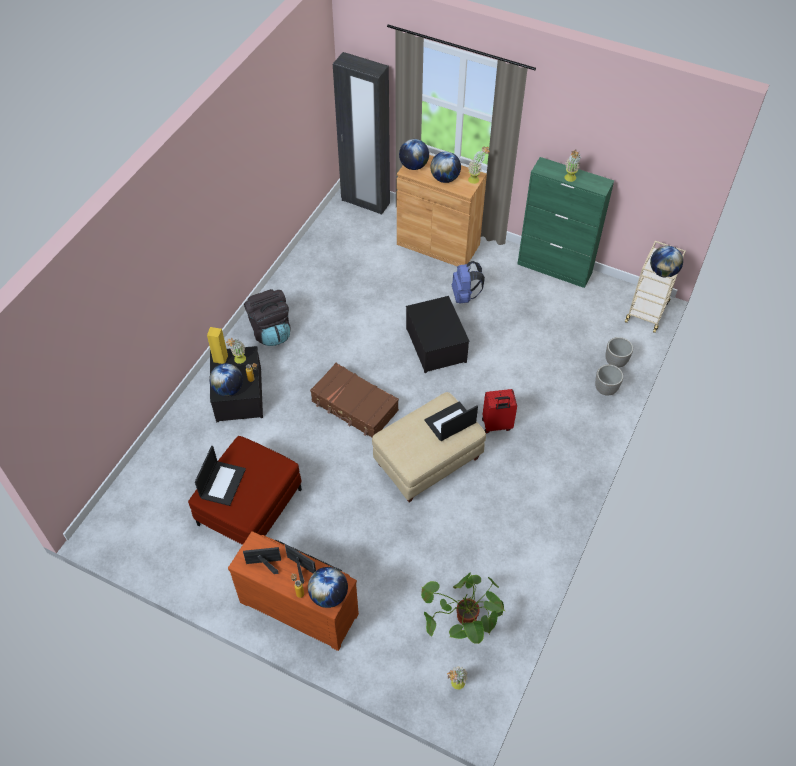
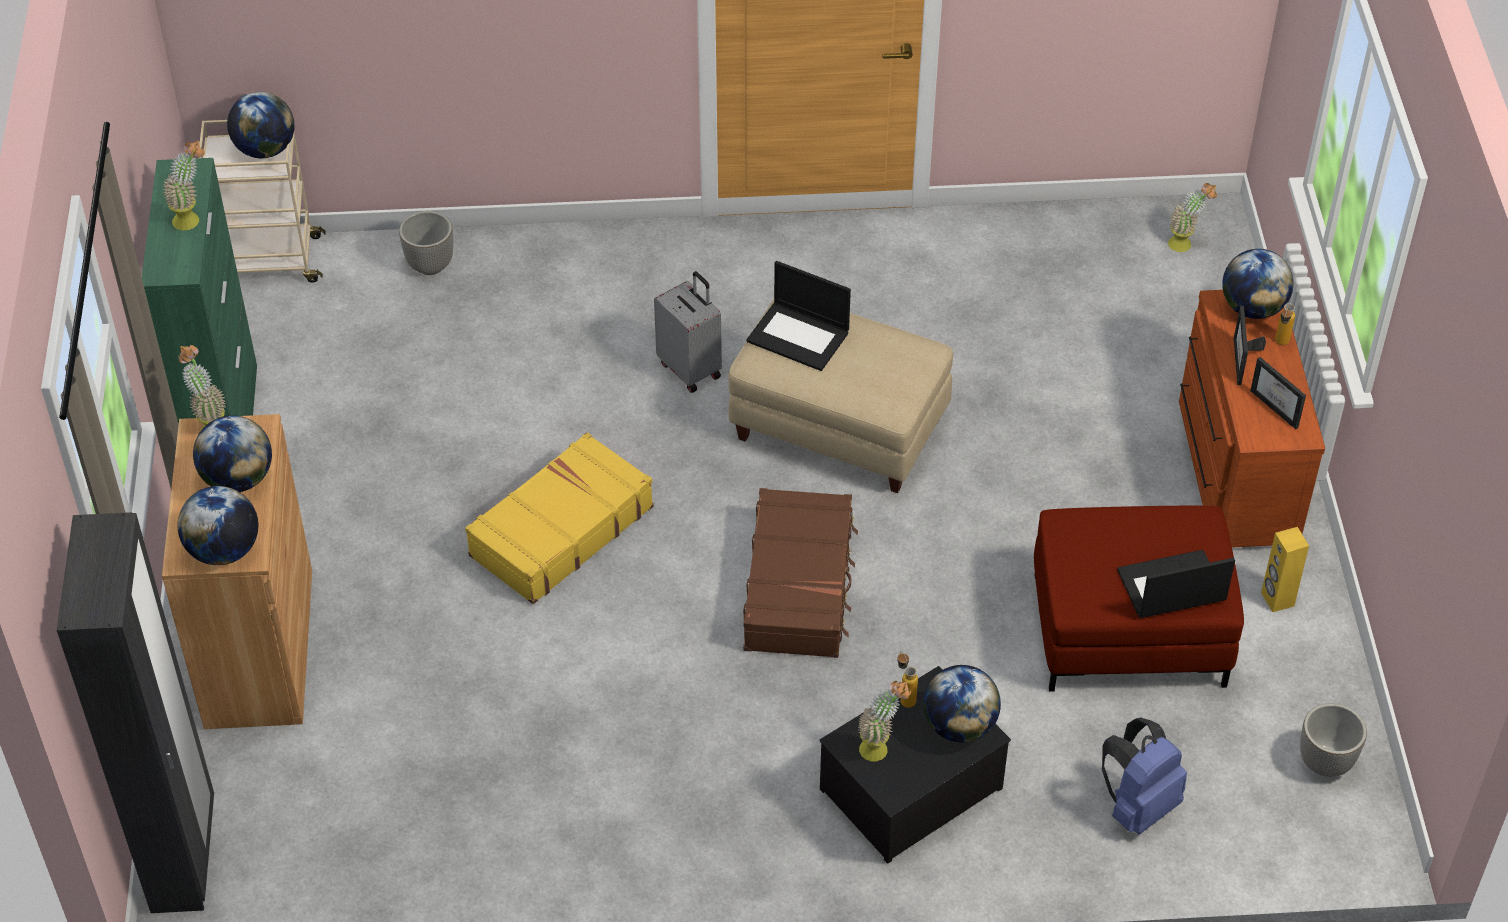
camera: 120 degrees left, 5 degrees down
yellow speaker [207,327,228,364] -> yellow speaker moved to [1261,527,1309,612]
black backpack [244,289,291,346] -> none
storage box [406,296,470,373] -> yellow suitcase [465,432,653,604]
potted plant [421,573,505,644] -> none
blue backpack [452,261,485,304] -> blue backpack moved to [1102,717,1187,834]
red suitcase [482,389,517,433] -> grey suitcase [654,271,722,393]
planter [595,365,623,396] -> planter moved to [1300,703,1367,777]

